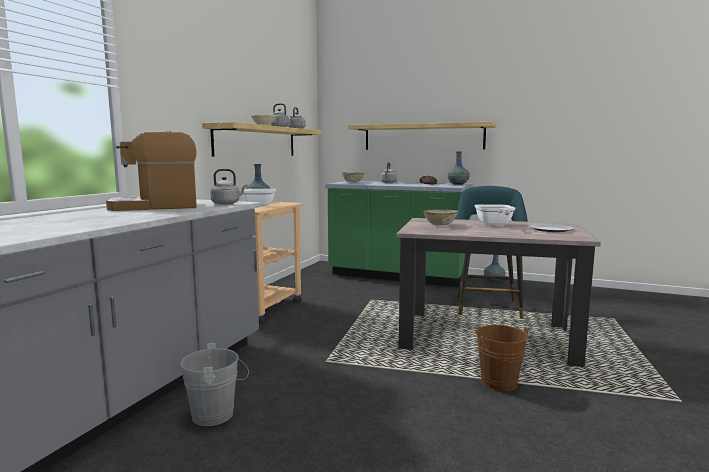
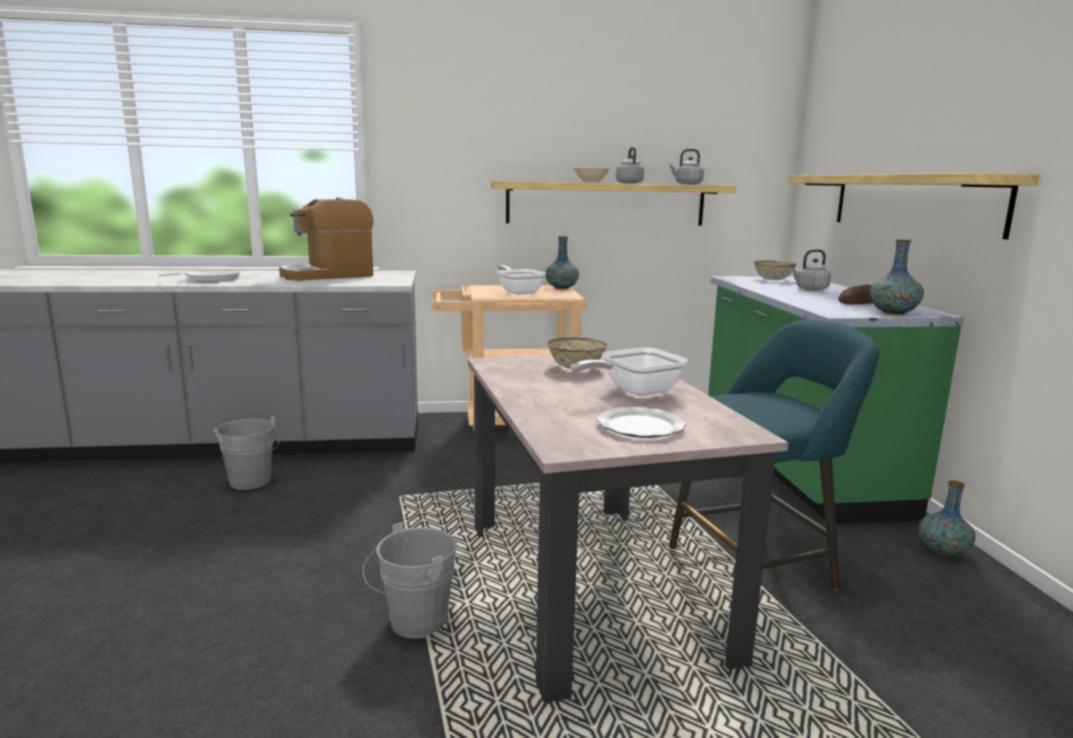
camera: 60 degrees right, 5 degrees up
coffee machine [106,131,197,211] -> coffee machine turned 75 degrees counterclockwise [279,197,374,281]
grey kettle [210,169,247,205] -> none
brown bucket [476,325,533,391] -> grey bucket [363,522,457,639]
none -> frying pan [158,269,242,282]

